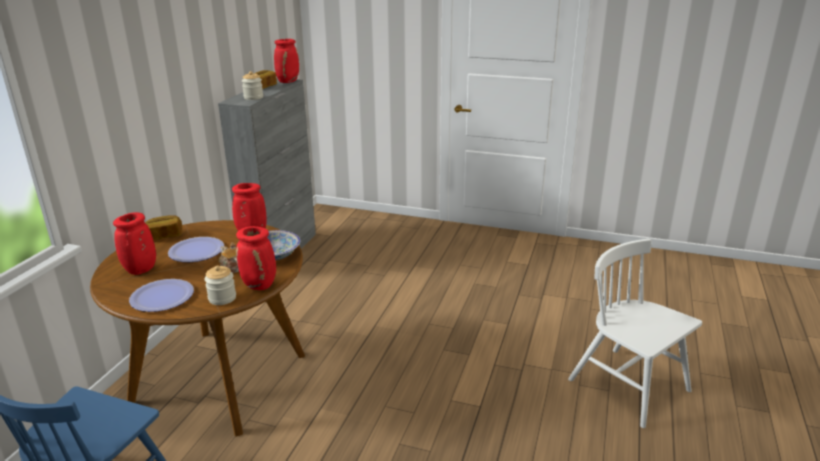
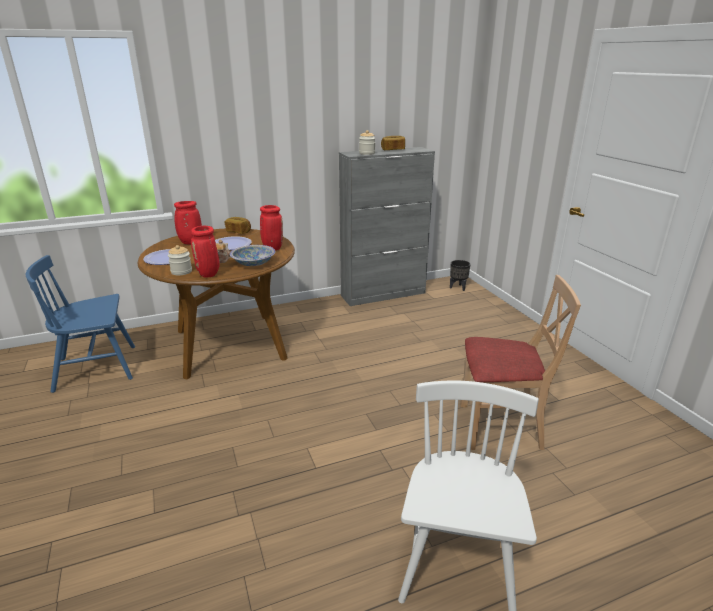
camera: 50 degrees right, 0 degrees up
red vase [274,39,299,83] -> none
none -> black planter [450,260,471,291]
none -> beige chair [460,275,581,450]

